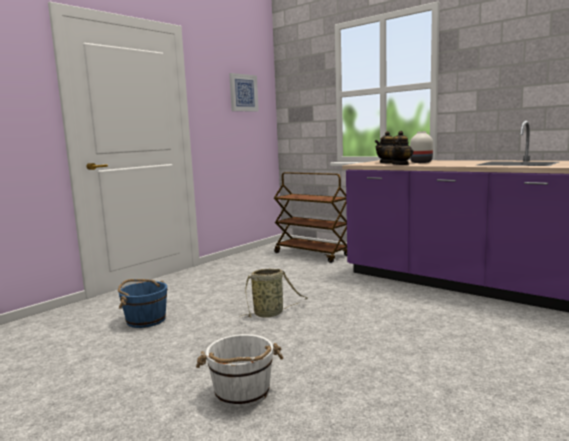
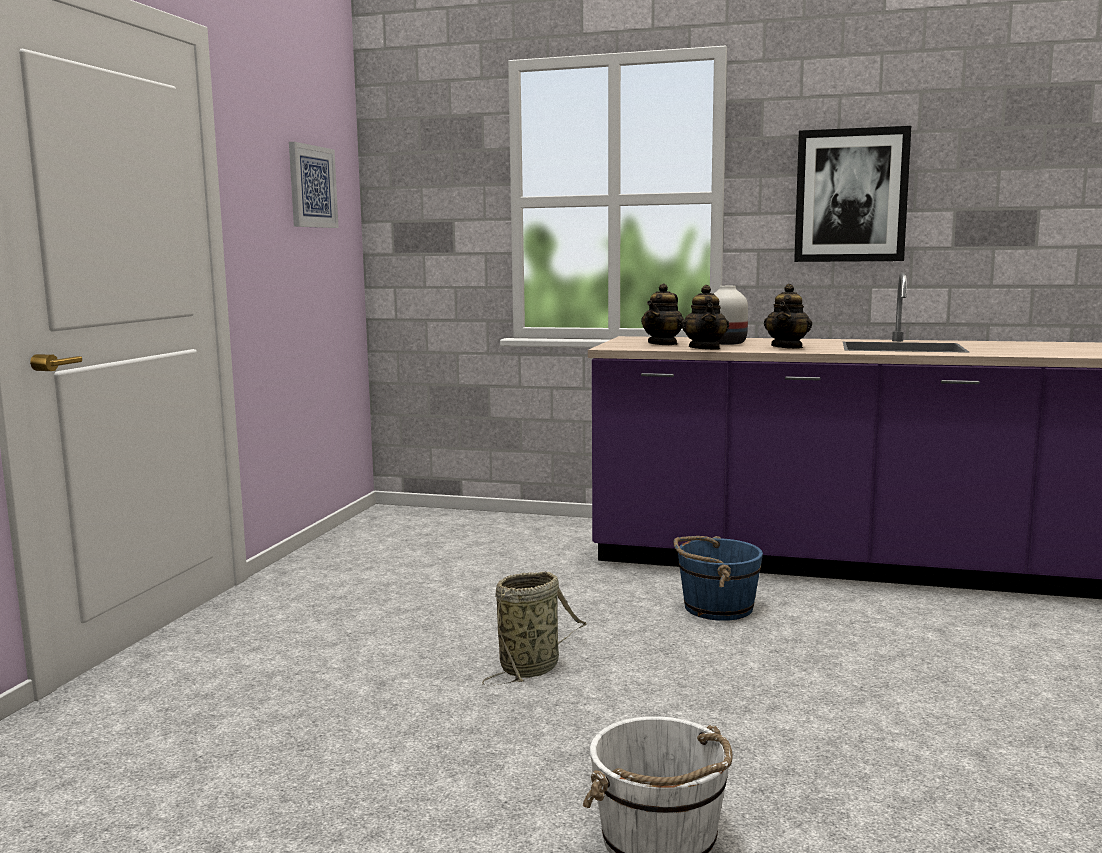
camera: 25 degrees left, 0 degrees up
blue bucket [118,279,168,328] -> blue bucket moved to [673,536,763,621]
brown cart [274,172,347,263] -> none
none -> teapot [764,284,812,349]
none -> picture [794,126,911,262]

